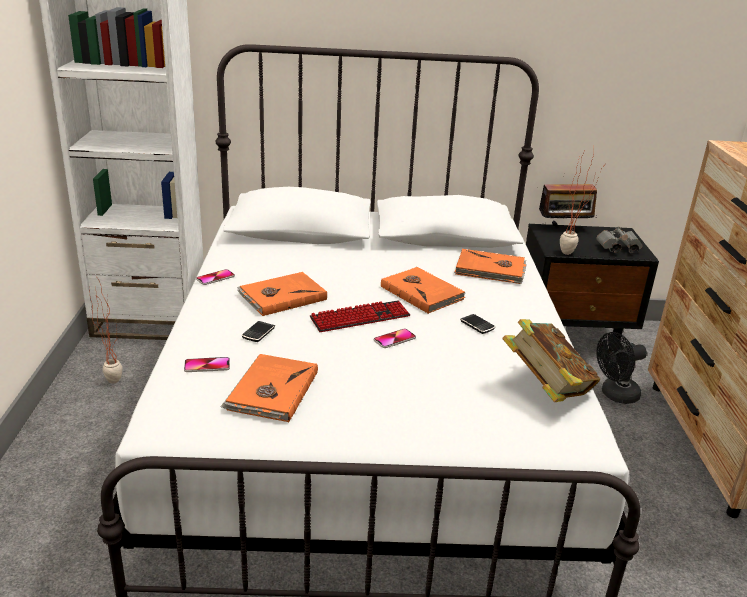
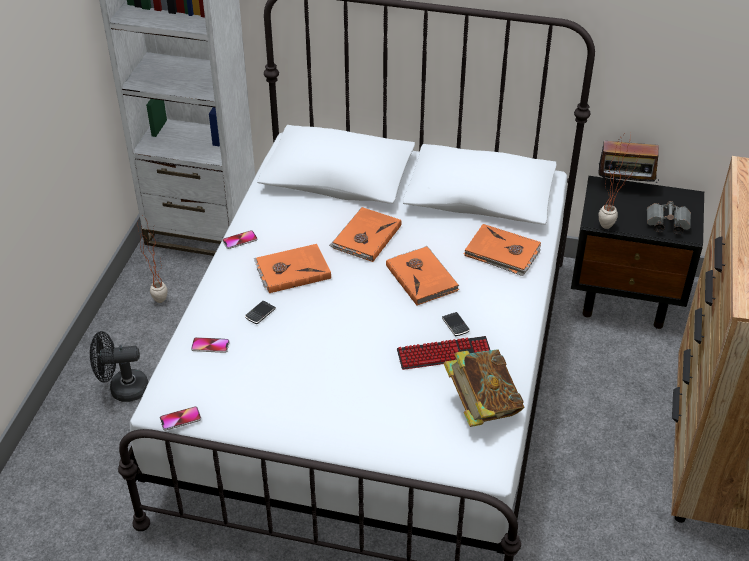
camera: 15 degrees right, 15 degrees up
orange book [220,354,318,422] -> orange book moved to [329,207,402,262]
keyboard [310,300,410,332] -> keyboard moved to [397,336,490,370]
phone [374,328,416,348] -> phone moved to [160,406,201,430]
black fan [597,332,647,404] -> black fan moved to [90,331,148,402]

